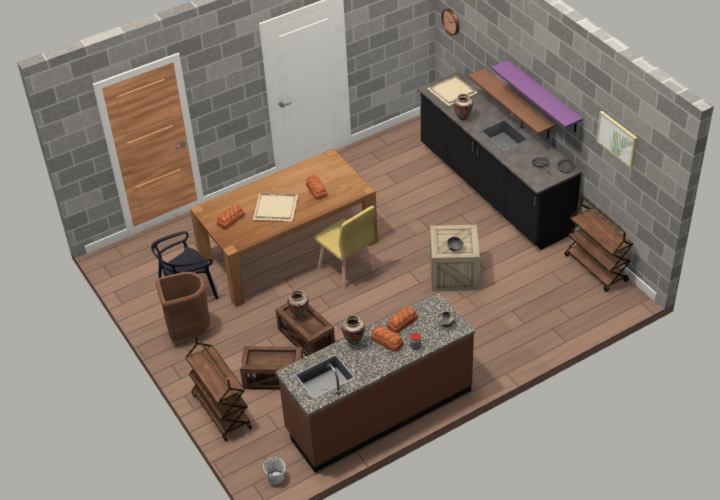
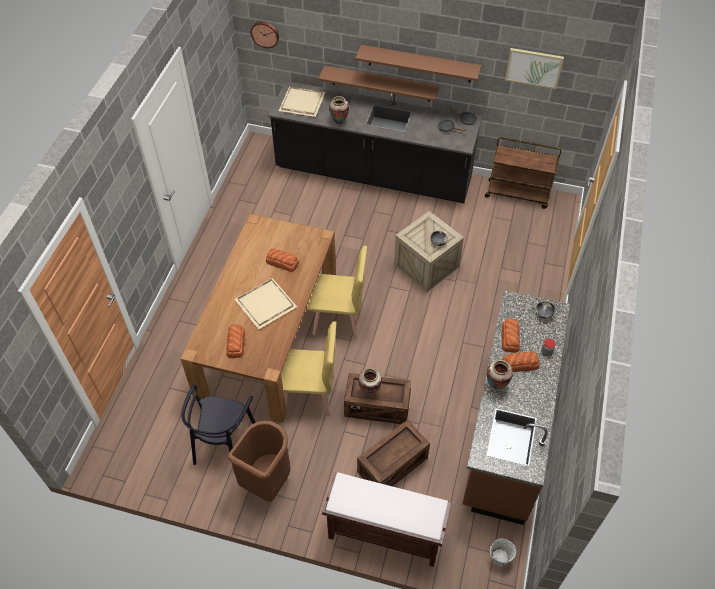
camera: 45 degrees left, 10 degrees up
brown cart [185,335,252,442] -> brown bench [322,472,451,567]
purple shelf [491,60,583,132] -> brown shelf [355,45,481,83]
none -> yellow chair [281,321,337,417]

